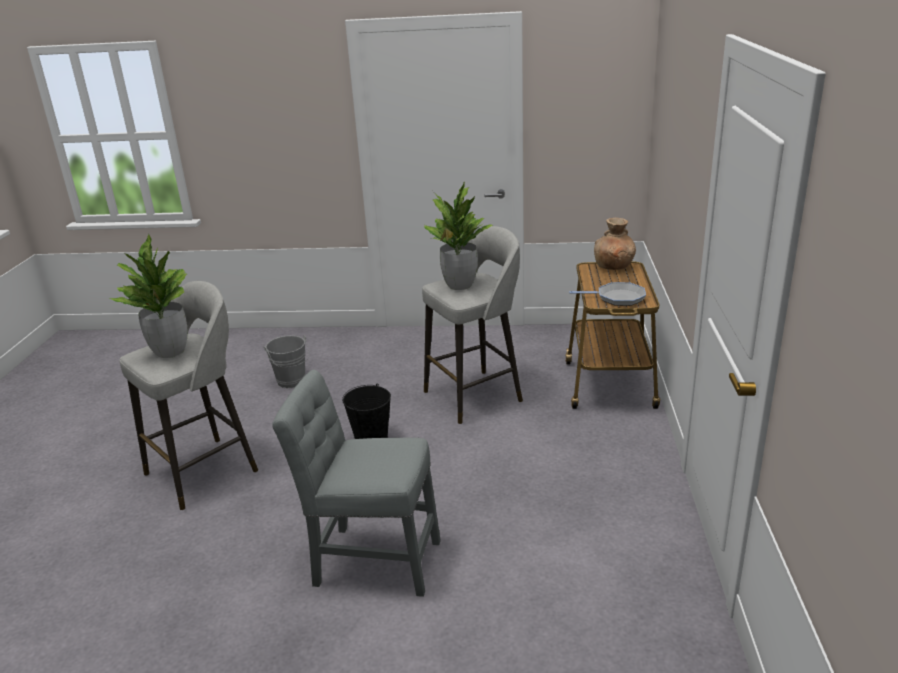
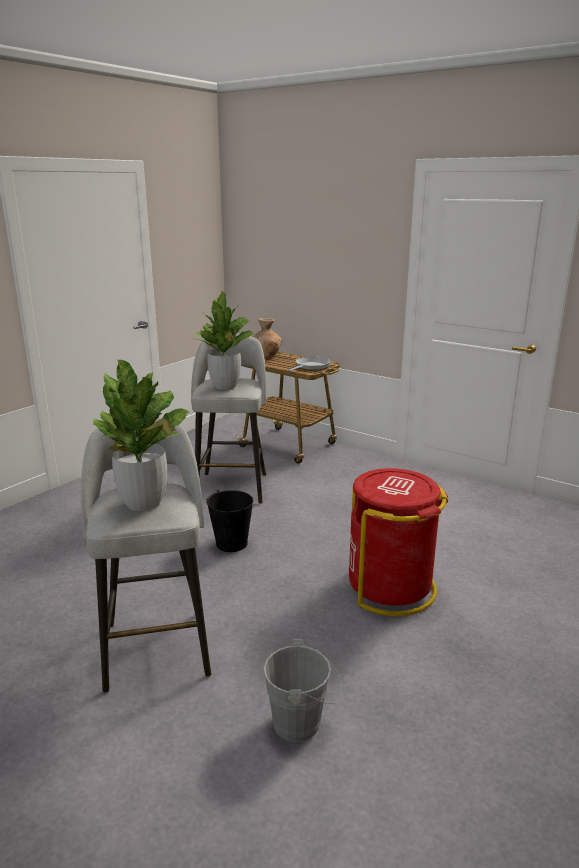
camera: 60 degrees left, 5 degrees down
grey bucket [264,335,309,388] -> grey bucket moved to [264,639,342,742]
grey chair [272,370,441,597] -> red trash can [349,468,448,616]

